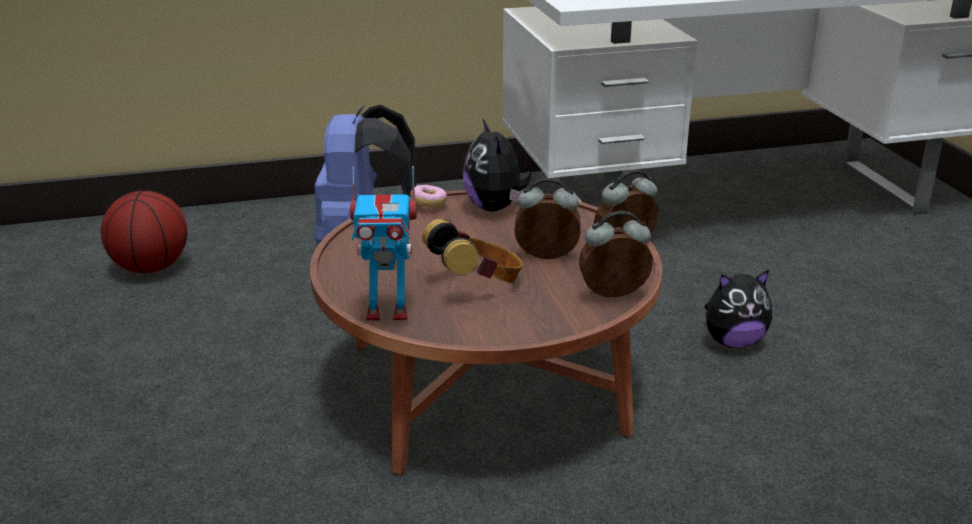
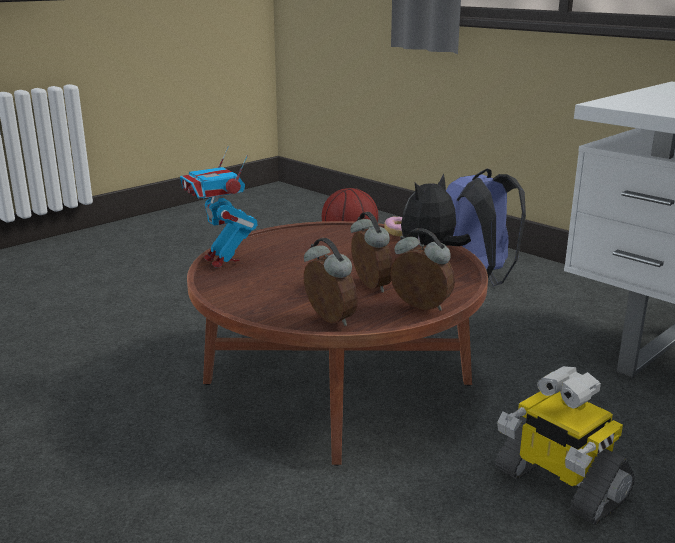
camera: 60 degrees right, 5 degrees down
headphones [423,219,523,284] -> none
plush toy [704,270,772,348] -> toy robot [496,366,635,525]

